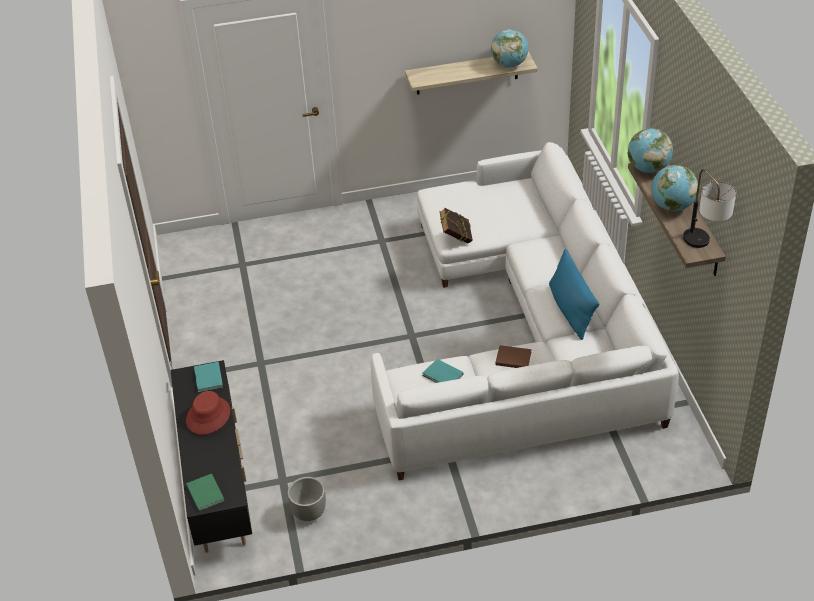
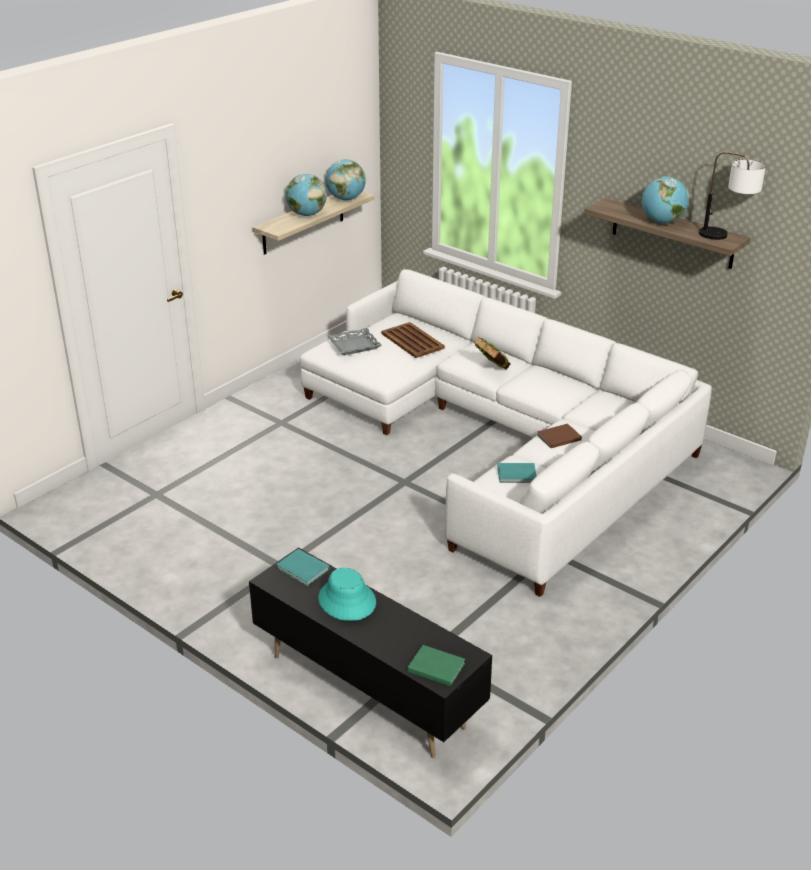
camera: 40 degrees left, 10 degrees down
red hat [186,391,230,435] -> turquoise hat [318,568,376,621]
planter [287,477,326,521] -> none
book [439,208,473,244] -> book moved to [474,337,510,369]
blue pillow [549,248,599,340] -> none
globe [628,128,673,173] -> globe moved to [286,174,327,216]
none -> grey tray [327,328,381,355]
none -> brown tray [381,322,445,358]

